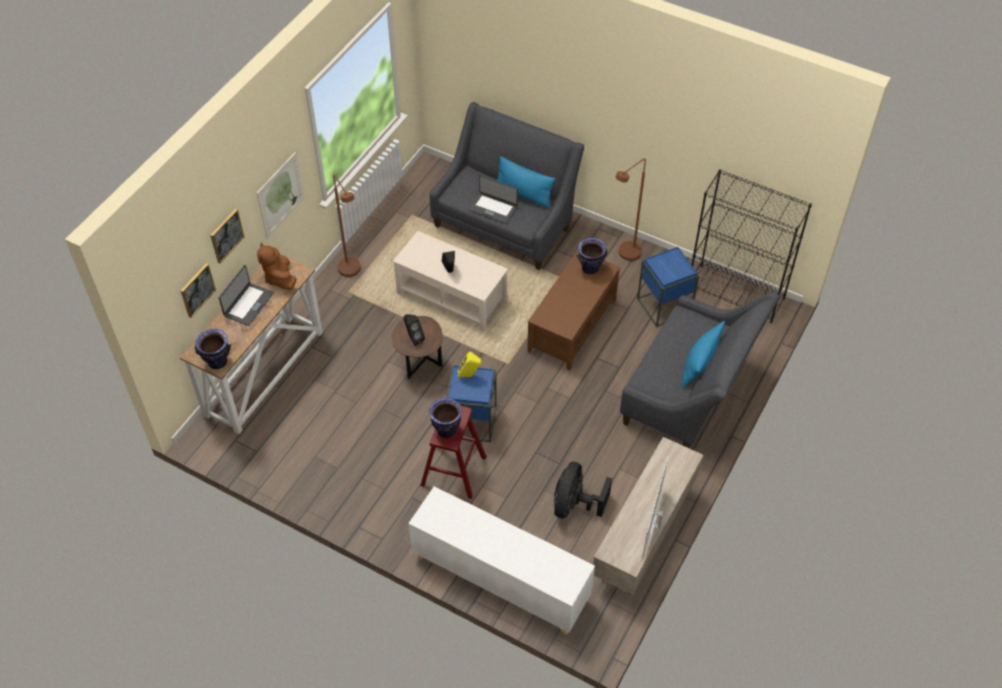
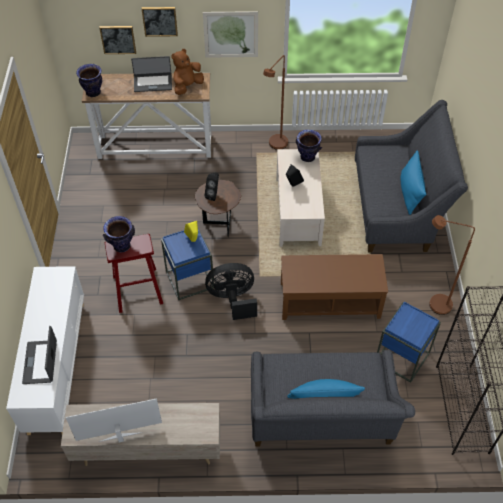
camera: 60 degrees right, 0 degrees up
laptop [468,175,518,224] -> laptop moved to [22,326,57,384]
black fan [554,462,612,518] -> black fan moved to [205,263,257,320]
vase [576,238,607,275] -> vase moved to [296,130,322,162]

